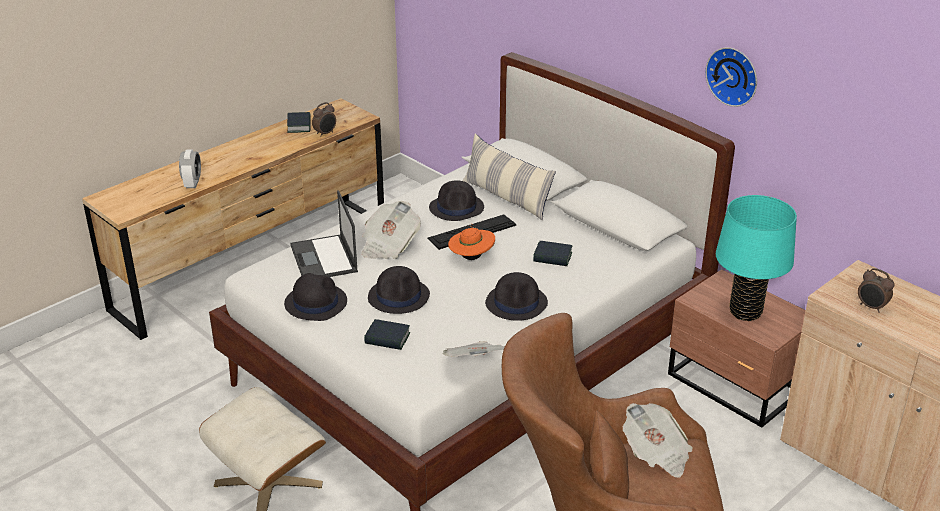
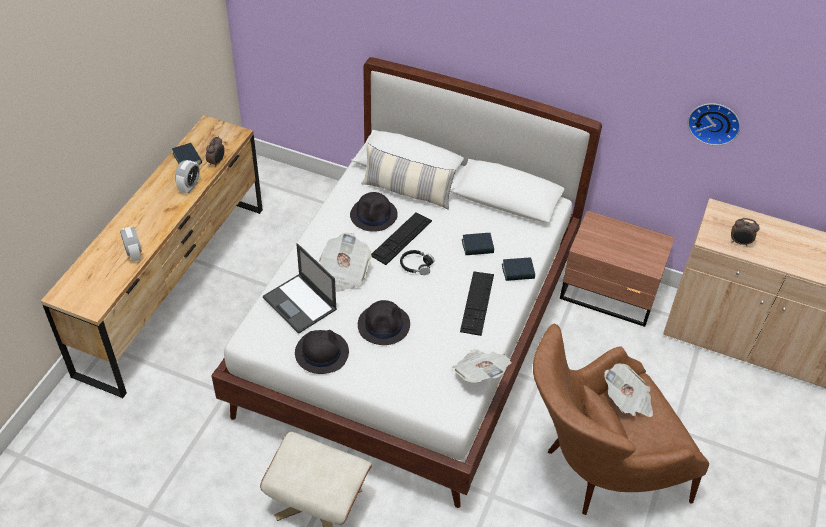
camera: 25 degrees left, 15 degrees up
book [364,319,410,350] -> book moved to [502,258,535,281]
orange hat [448,223,495,260] -> black headphones [400,250,435,275]
black hat [485,272,548,321] -> keyboard [460,271,494,336]
wall clock [705,47,757,107] -> wall clock moved to [688,103,740,146]
turquoise table lamp [716,195,797,321] -> none
none -> alarm clock [175,160,200,194]

